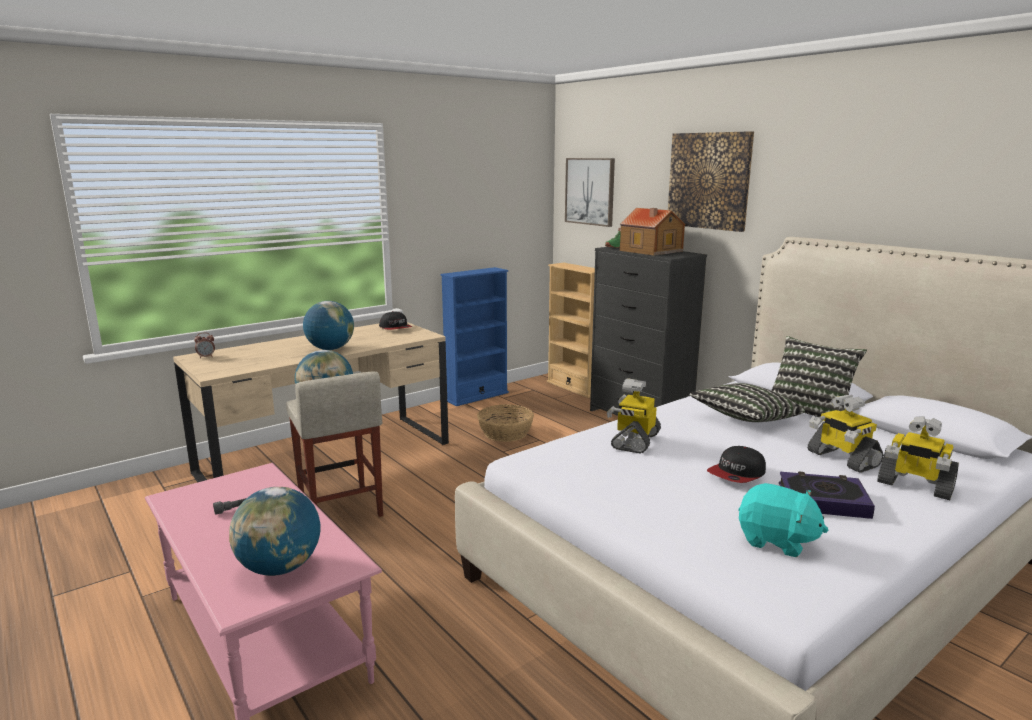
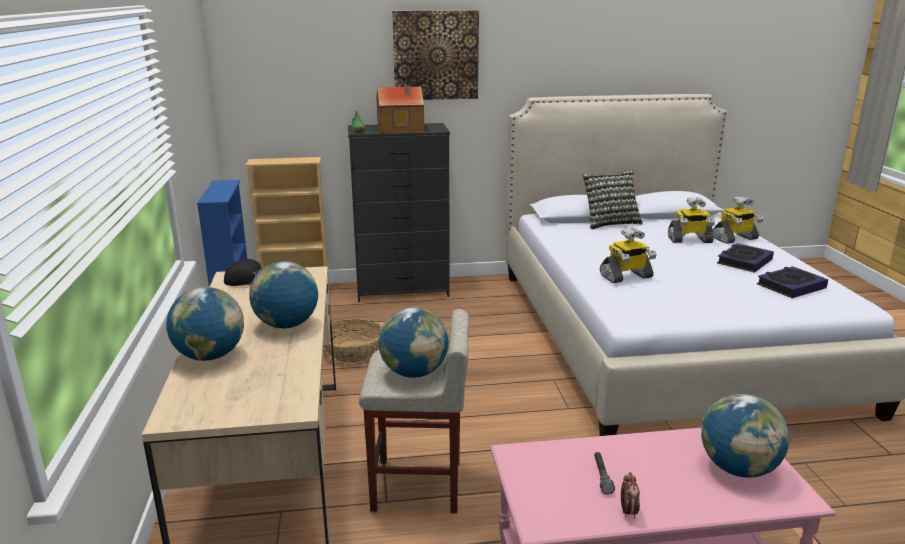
camera: 60 degrees left, 5 degrees up
alarm clock [194,332,215,358] -> alarm clock moved to [621,472,640,519]
picture [565,158,615,227] -> none
toy robot [607,379,661,453] -> toy robot turned 75 degrees counterclockwise [600,227,657,283]
pillow [689,383,805,422] -> none
cap [707,446,766,483] -> none
turquoise plush toy [738,483,828,557] -> book [757,266,828,298]
none -> globe [166,287,244,361]

